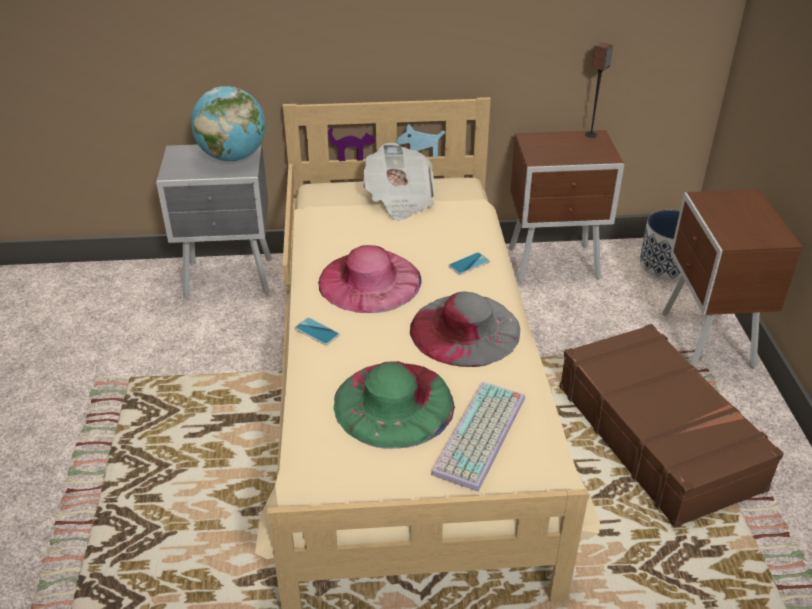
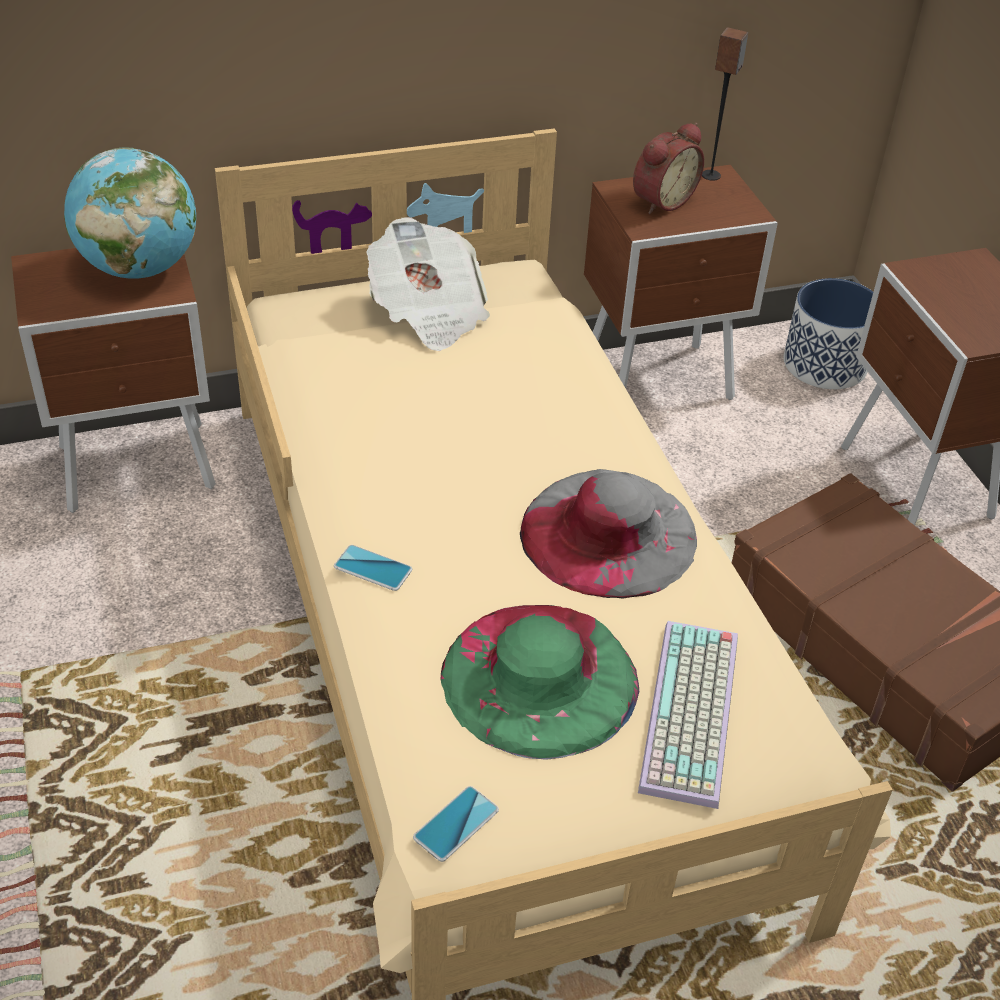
camera: 15 degrees left, 5 degrees up
grey nightstand [156,143,272,298] -> brown nightstand [11,248,216,513]
pink hat [318,245,422,313] -> none
phone [448,252,490,275] -> phone moved to [413,786,499,862]
none -> alarm clock [633,123,704,214]

